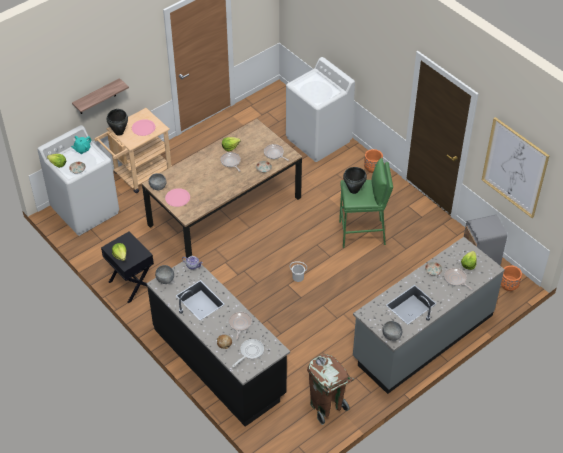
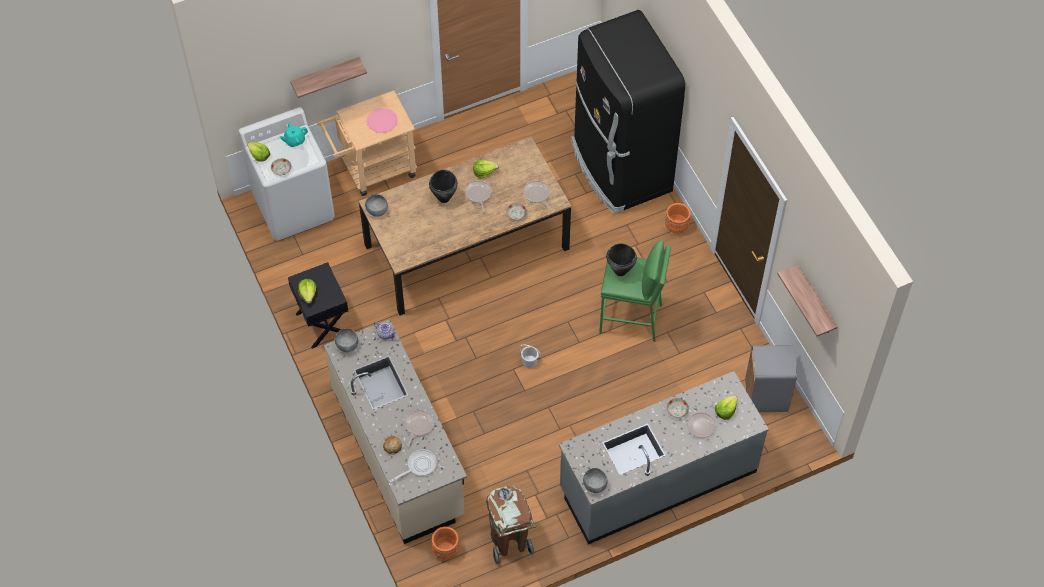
camera: 15 degrees right, 10 degrees up
black cooking pot [107,109,128,136] -> black cooking pot moved to [429,170,458,203]
black counter [146,255,290,427] -> beige counter [324,319,467,544]
pink plate [165,188,190,207] -> none
white washing machine [286,57,355,162] -> black fridge [571,10,685,214]
picture [482,117,549,218] -> shelf [777,264,838,336]
orange planter [501,265,522,291] -> orange planter moved to [432,527,459,560]

